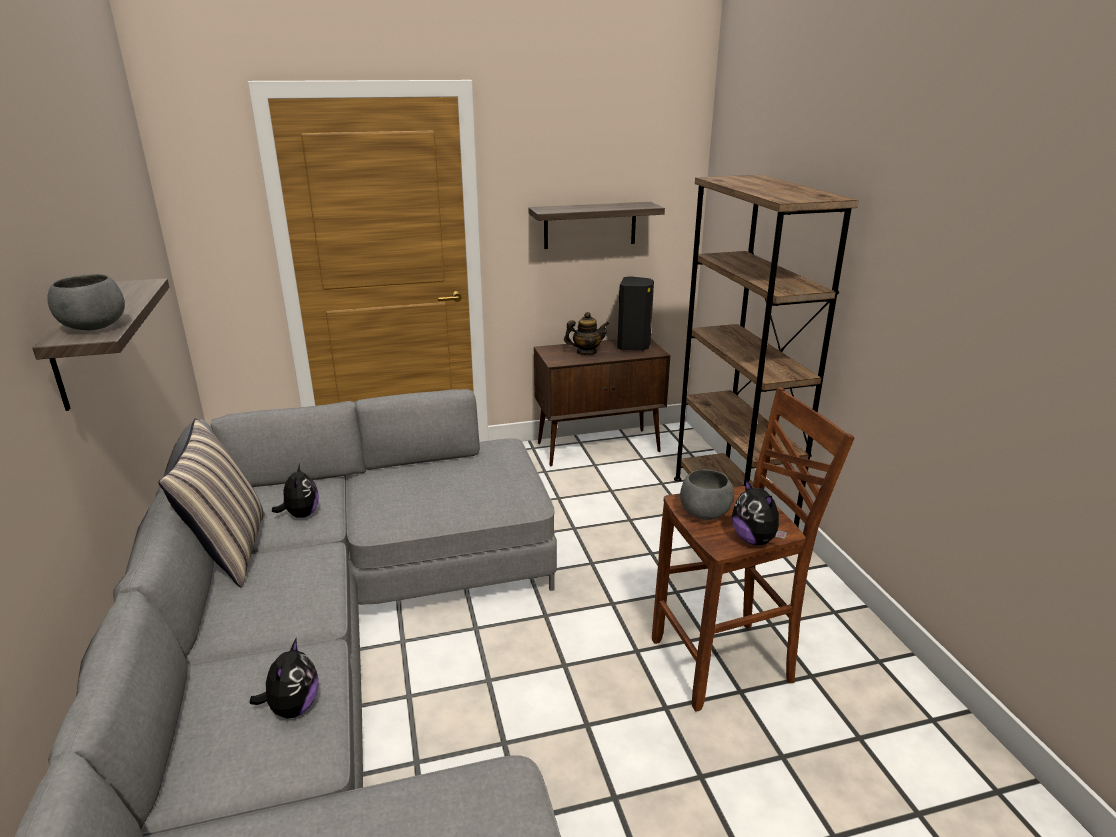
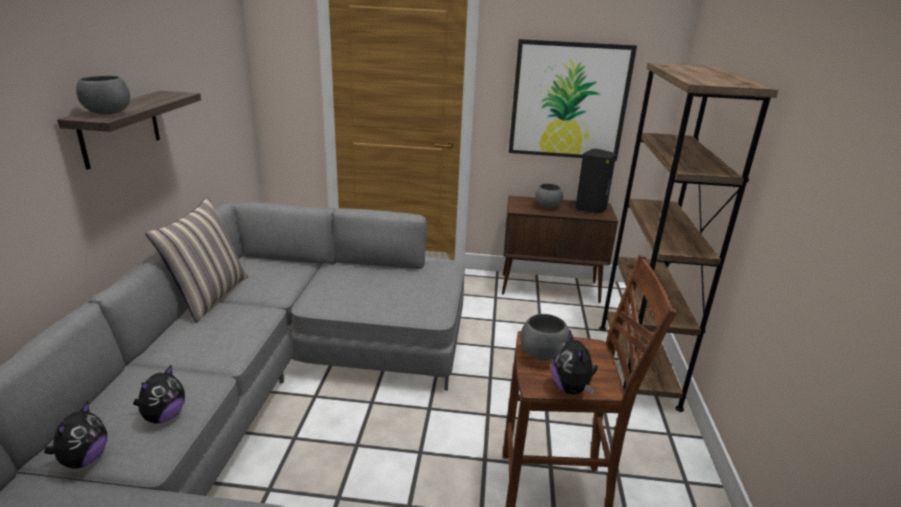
camera: 20 degrees right, 0 degrees up
plush toy [272,463,319,518] -> plush toy moved to [44,401,107,468]
shelf [528,202,665,249] -> picture [509,39,637,160]
teapot [564,312,609,355] -> grey bowl [535,183,563,208]

